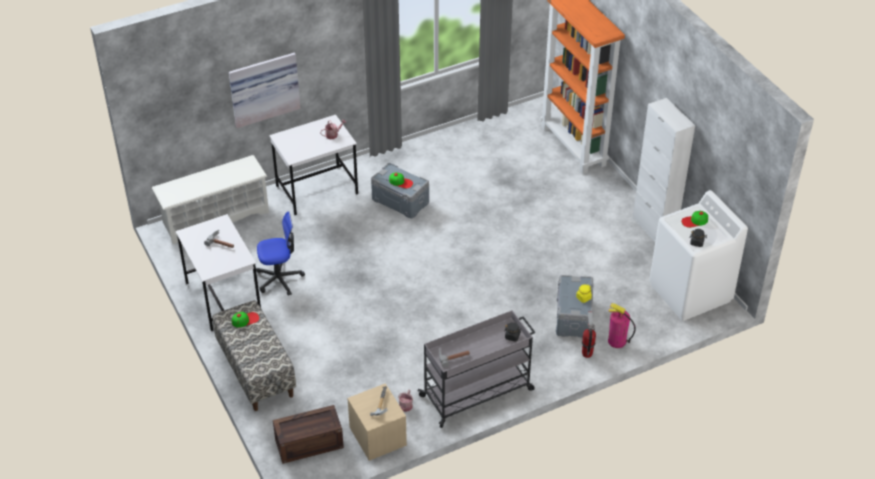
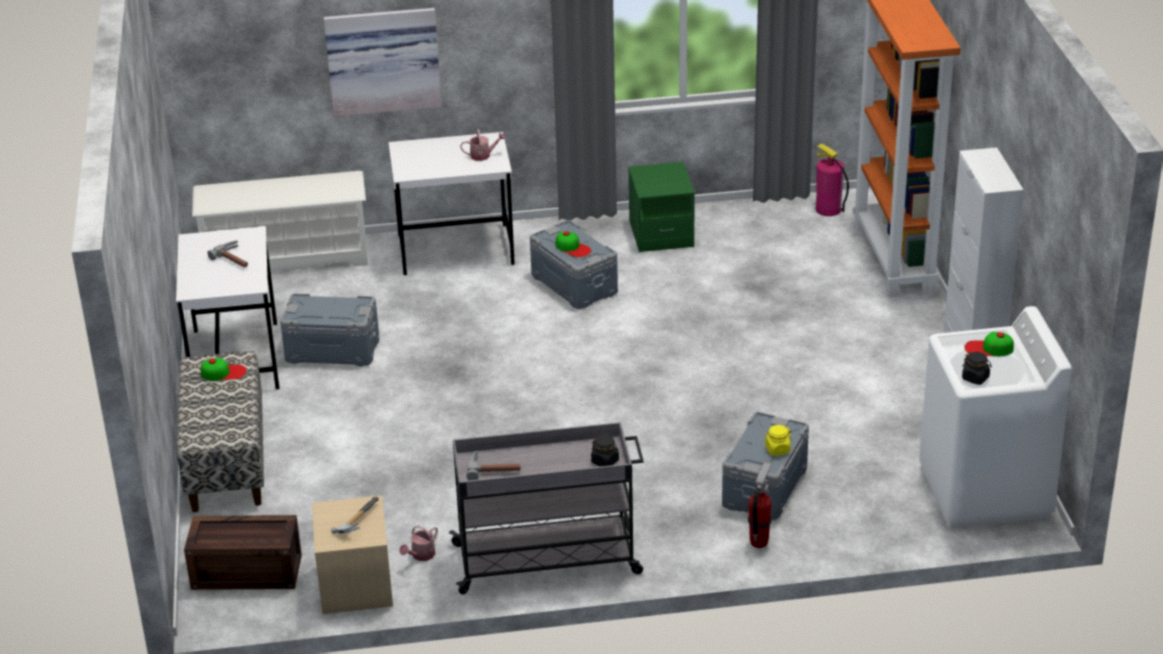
camera: 20 degrees right, 10 degrees down
office chair [256,211,305,296] -> grey storage box [280,293,379,366]
fire extinguisher [608,303,636,348] -> fire extinguisher moved to [815,143,849,216]
none -> green nightstand [628,162,695,252]

